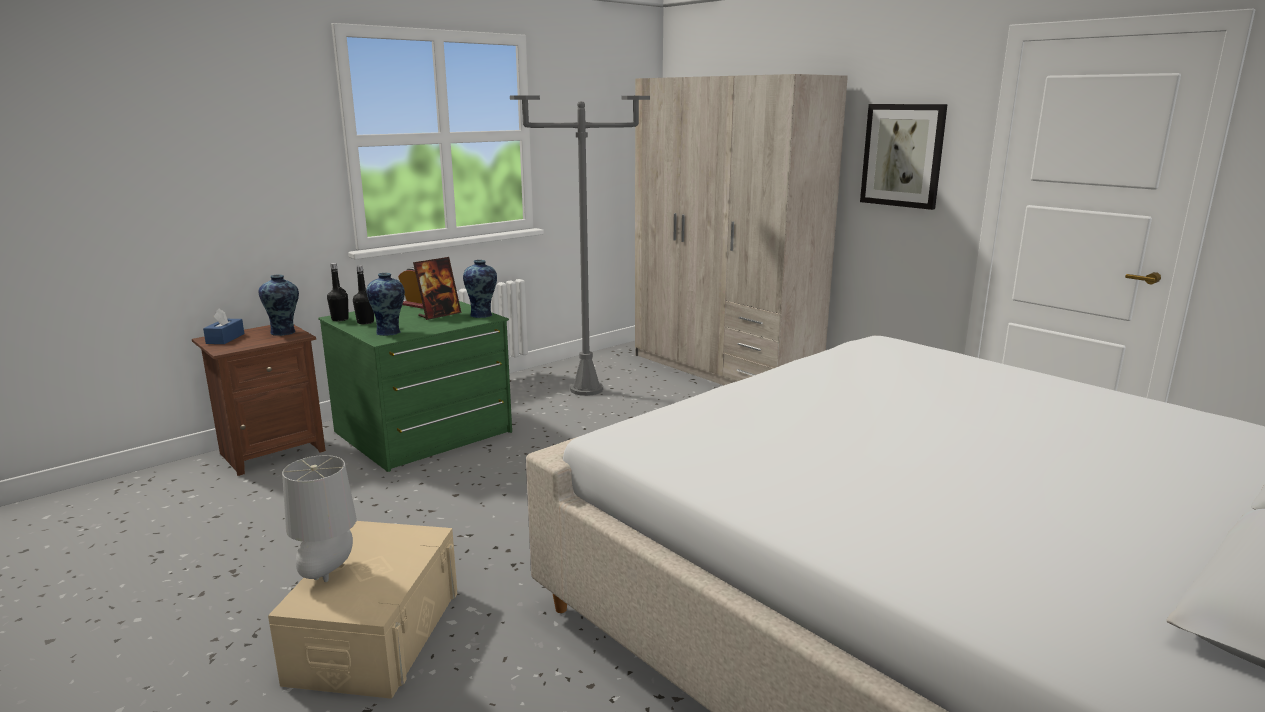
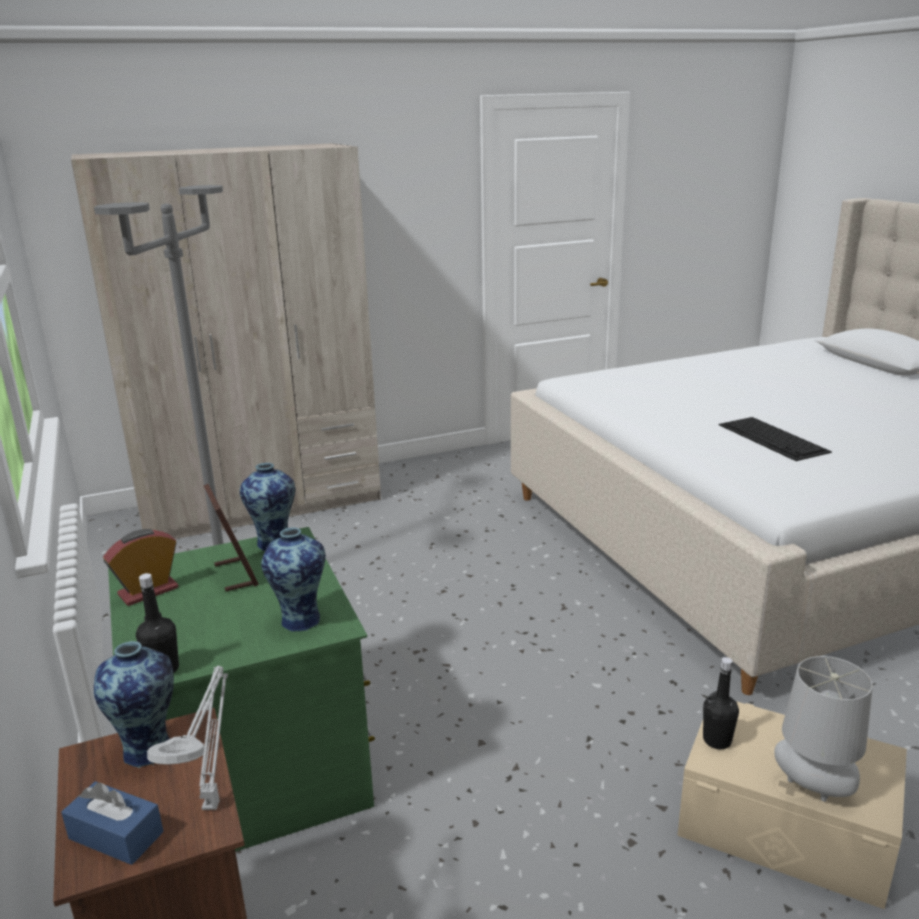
camera: 70 degrees left, 5 degrees up
black bottle [353,265,374,324] -> black bottle moved to [703,657,739,749]
picture [860,104,948,210] -> none
none -> grey table lamp [147,666,228,810]
none -> keyboard [719,417,832,461]

